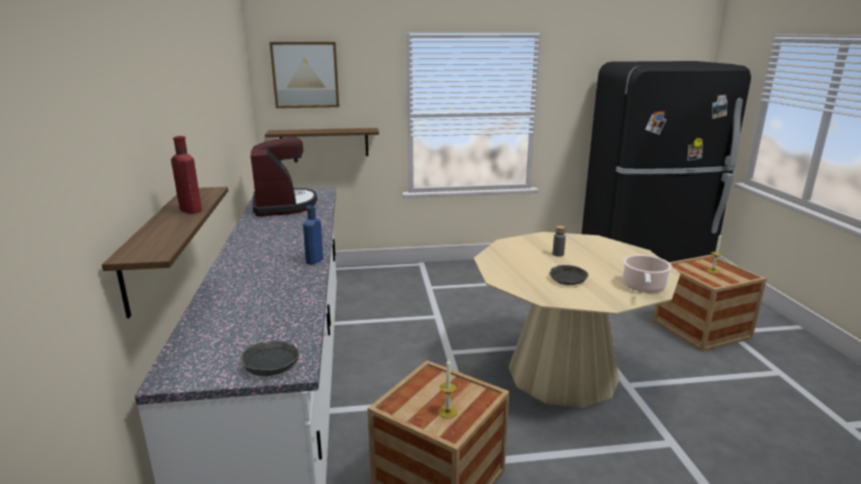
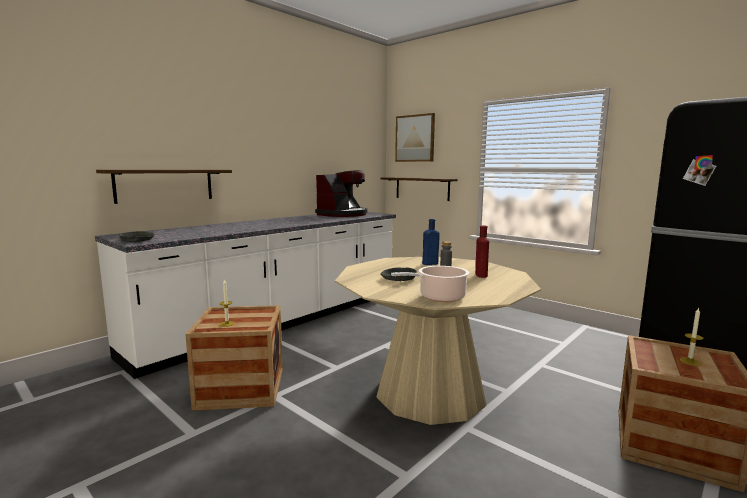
camera: 50 degrees right, 10 degrees down
red bottle [171,136,202,214] -> red bottle moved to [475,226,489,278]
blue bottle [303,205,323,265] -> blue bottle moved to [422,219,440,265]

